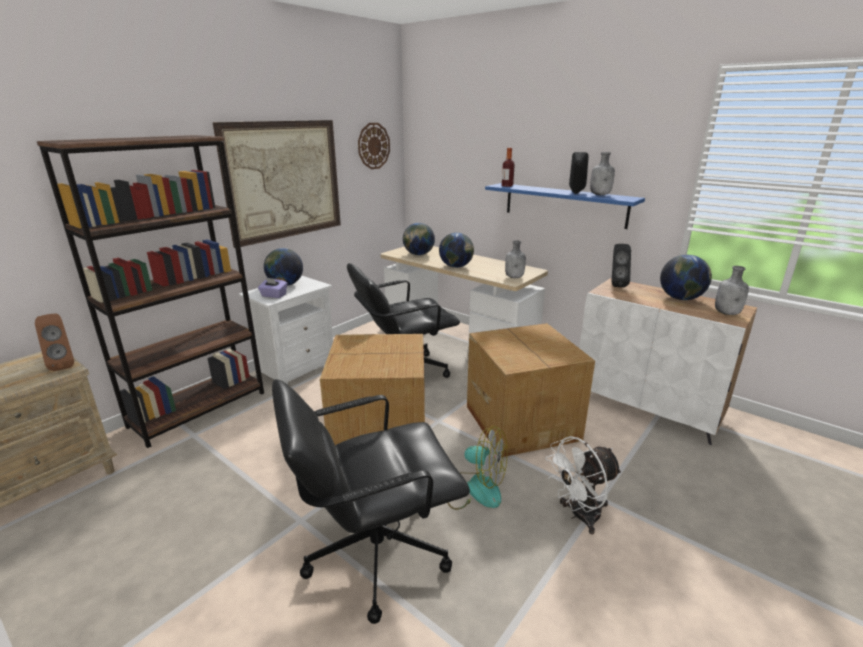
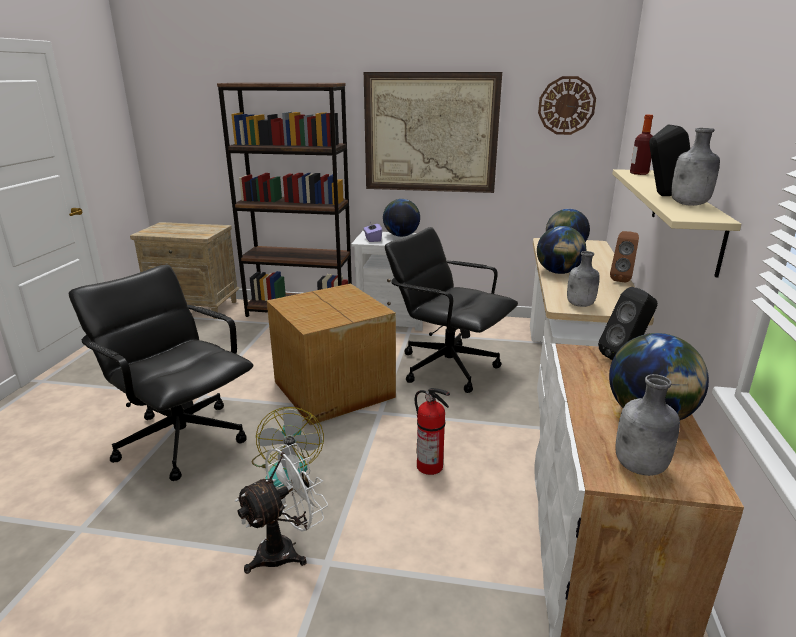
camera: 60 degrees right, 0 degrees up
brown speaker [35,313,74,371] -> brown speaker moved to [610,231,639,283]
cardboard box [467,323,595,458] -> fire extinguisher [415,388,450,475]
blue shelf [485,183,645,229] -> beige shelf [612,169,741,278]
white fan [545,436,622,535] -> white fan turned 105 degrees clockwise [235,443,328,574]

